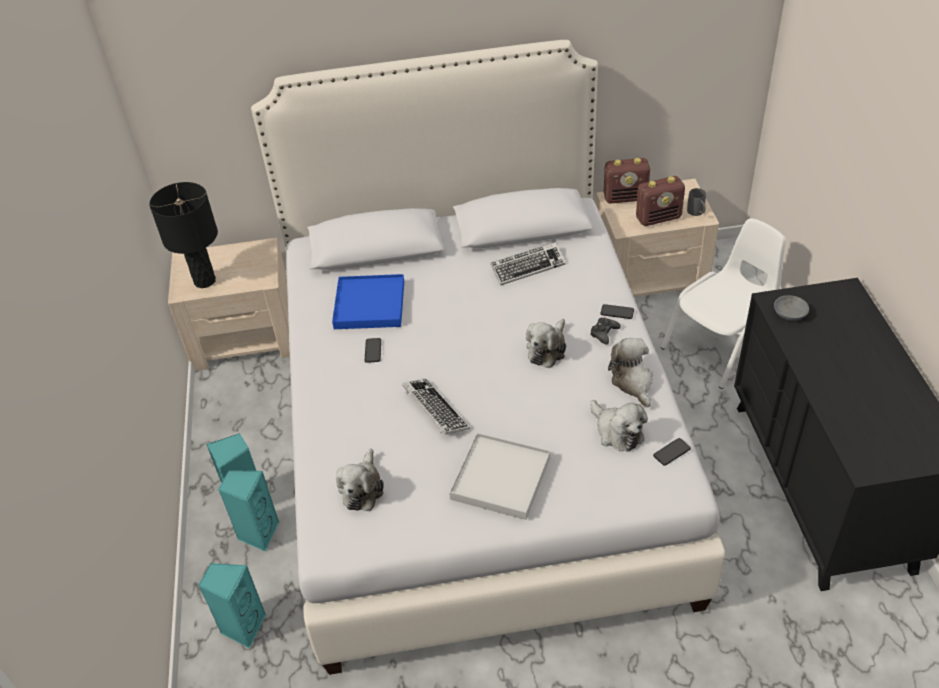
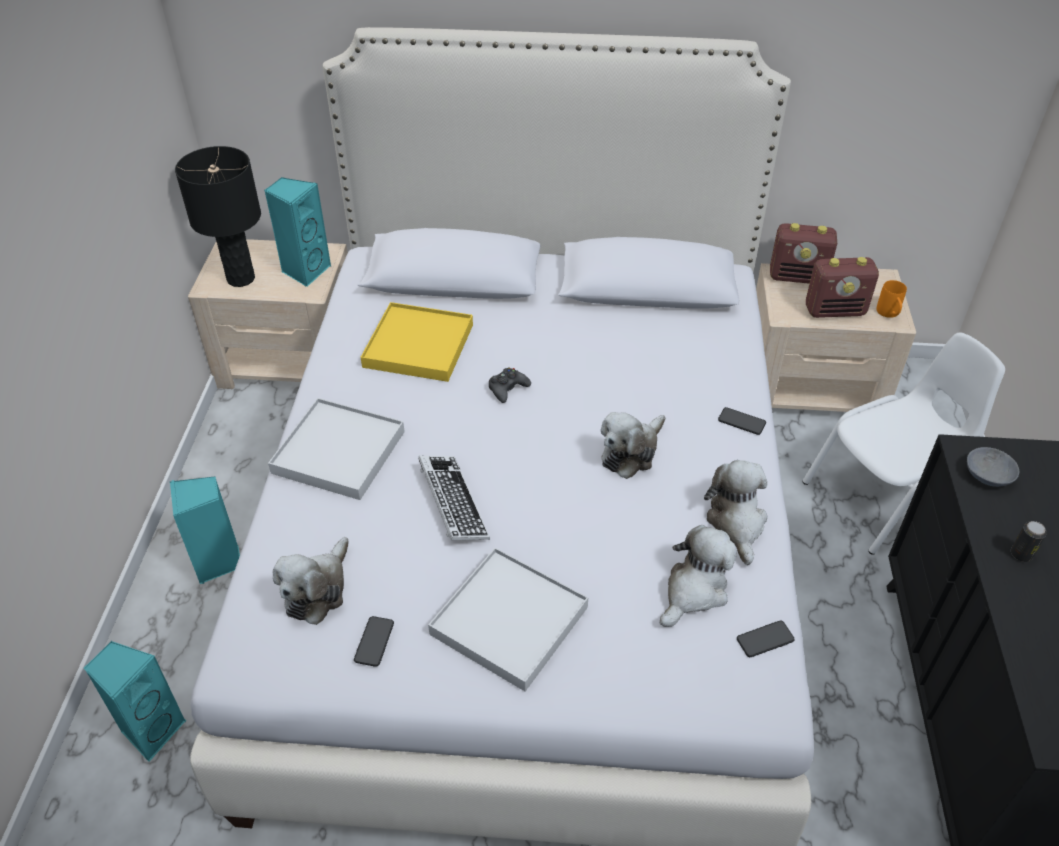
camera: 10 degrees right, 0 degrees up
turquoise speaker [218,470,280,551] -> turquoise speaker moved to [264,177,331,287]
blue tray [332,274,404,329] -> yellow tray [361,302,473,382]
phone [365,338,381,363] -> phone moved to [354,616,394,667]
keyboard [491,242,565,285] -> none
black game controller [590,317,621,345] -> black game controller moved to [489,367,531,403]
plush toy [590,400,648,452] -> plush toy turned 120 degrees counterclockwise [660,525,737,627]
grey mug [687,188,706,216] -> orange mug [876,280,907,318]
none -> white tray [268,398,405,500]
none -> can [1011,521,1047,562]

